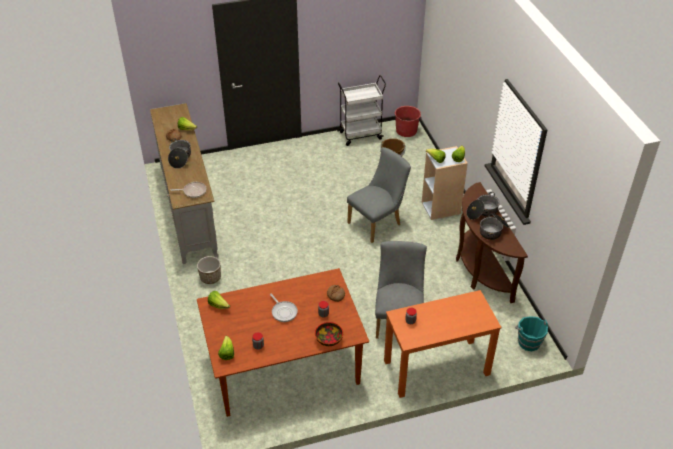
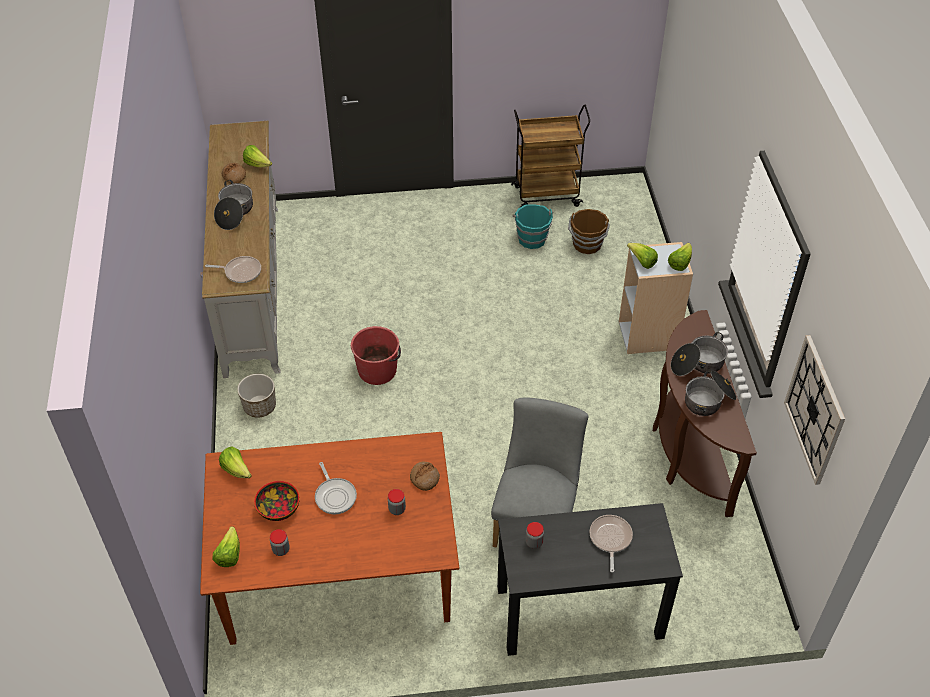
camera: 10 degrees right, 5 degrees up
bowl [315,322,343,346] -> bowl moved to [254,481,300,521]
white cart [337,75,386,146] -> brown cart [511,104,590,207]
grey chair [347,147,411,243] -> none
orange desk [384,290,502,398] -> black desk [497,503,683,656]
red bucket [395,106,422,137] -> red bucket moved to [351,326,401,385]
turquoise bucket [515,317,548,351] -> turquoise bucket moved to [512,204,553,249]
none -> frying pan [589,515,633,573]
none -> wall clock [784,335,845,485]

